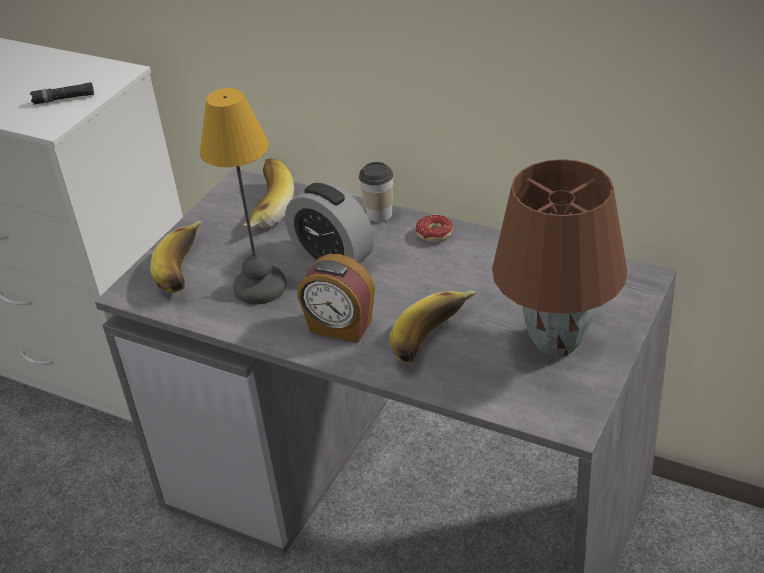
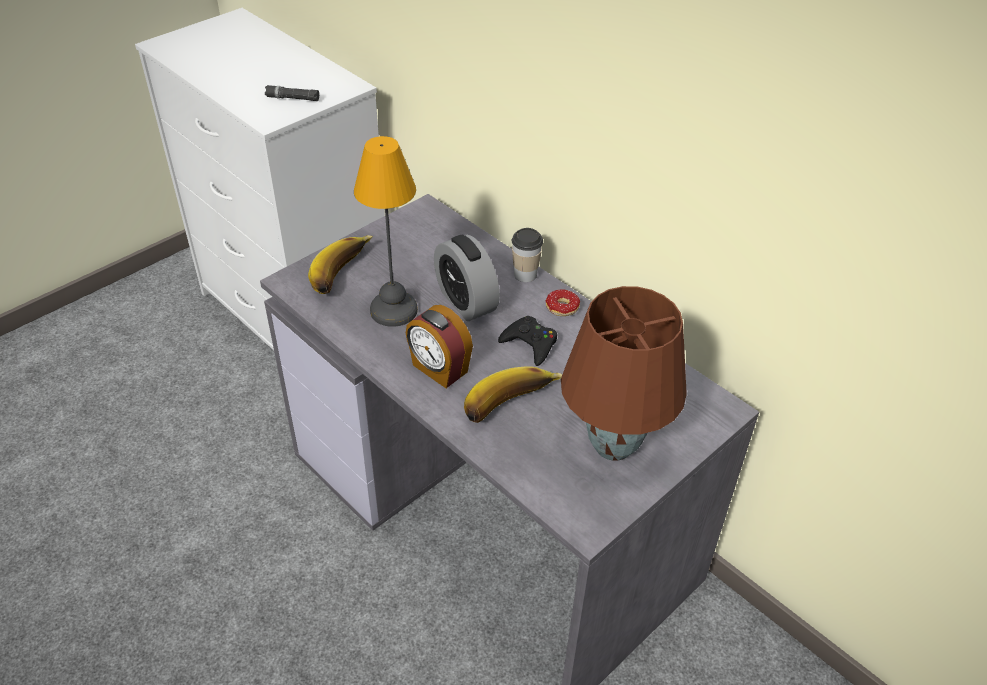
camera: 15 degrees right, 5 degrees up
banana [242,158,295,228] -> none
none -> black game controller [498,316,557,366]

